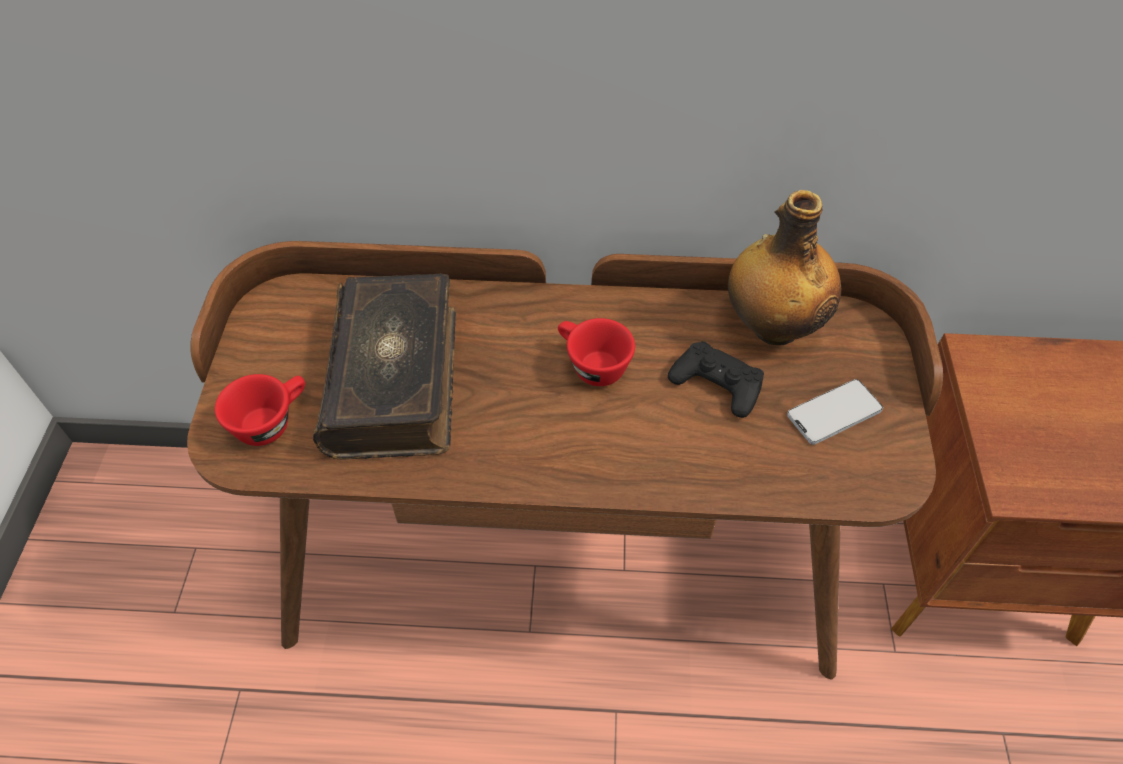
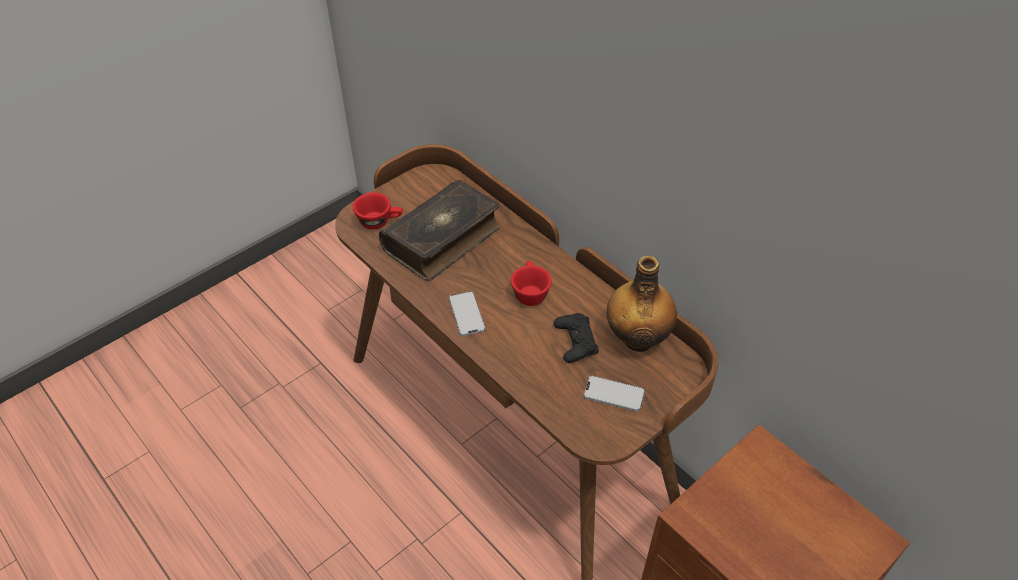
camera: 45 degrees right, 5 degrees down
none -> phone [449,291,485,336]

